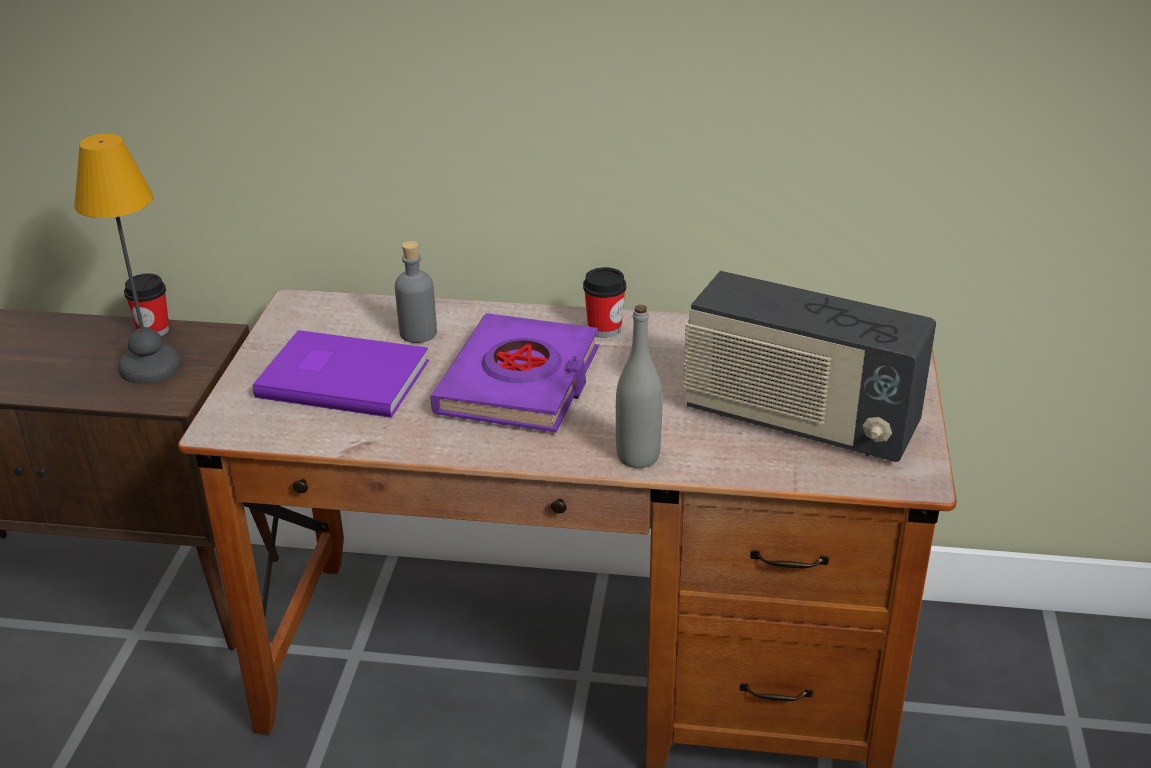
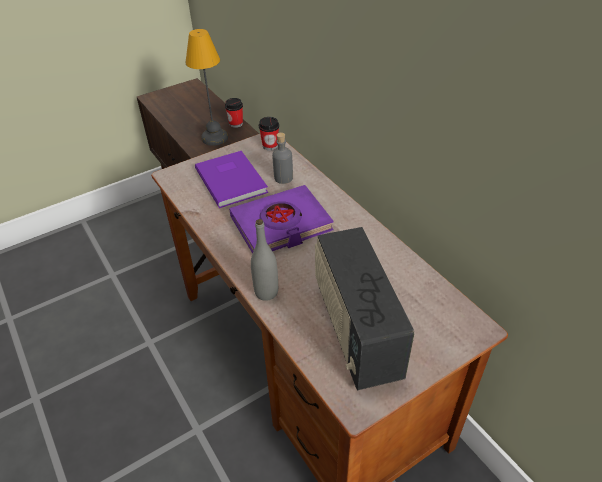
camera: 50 degrees right, 10 degrees up
cup [583,267,626,338] -> cup moved to [259,117,279,151]

